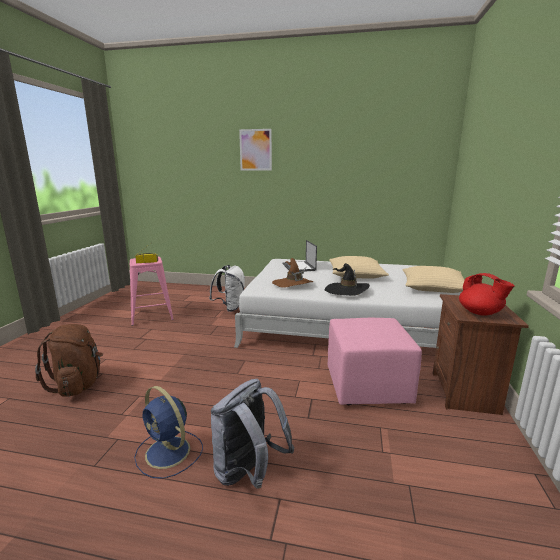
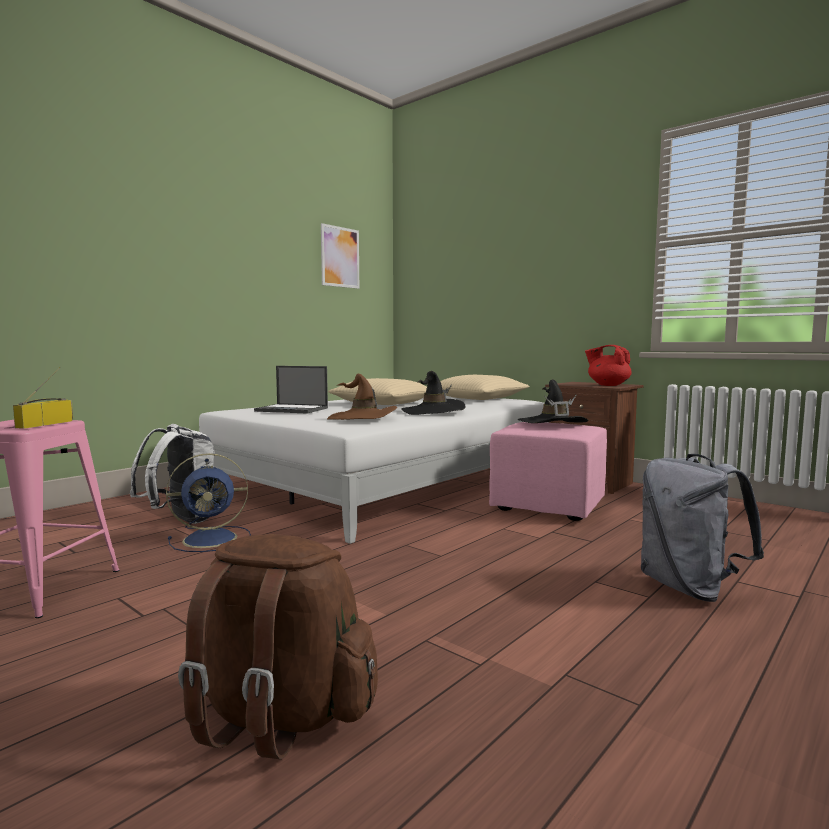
camera: 60 degrees left, 10 degrees down
blue fan [134,386,203,479] -> blue fan moved to [166,453,251,552]
picture [239,129,272,170] -> picture moved to [321,223,359,289]
red teapot [459,273,515,316] -> red teapot turned 135 degrees counterclockwise [585,345,632,386]
none -> black hat [517,379,589,423]

